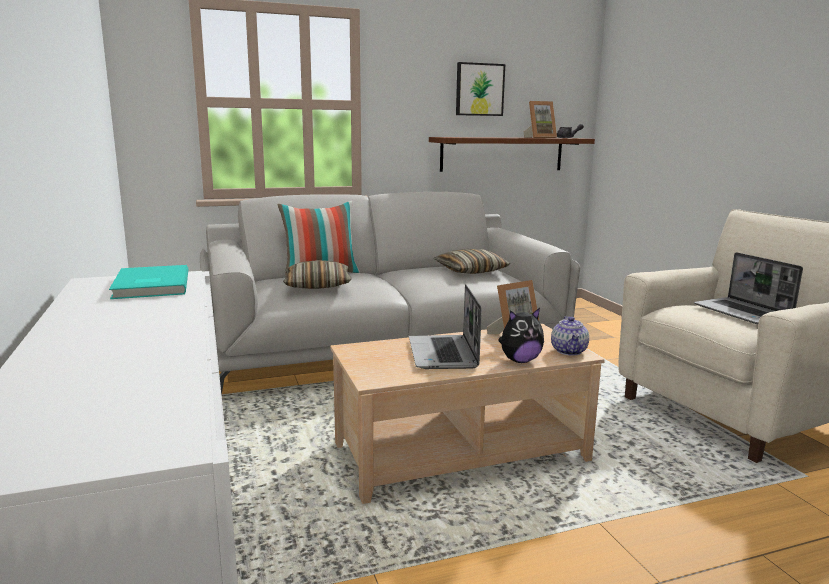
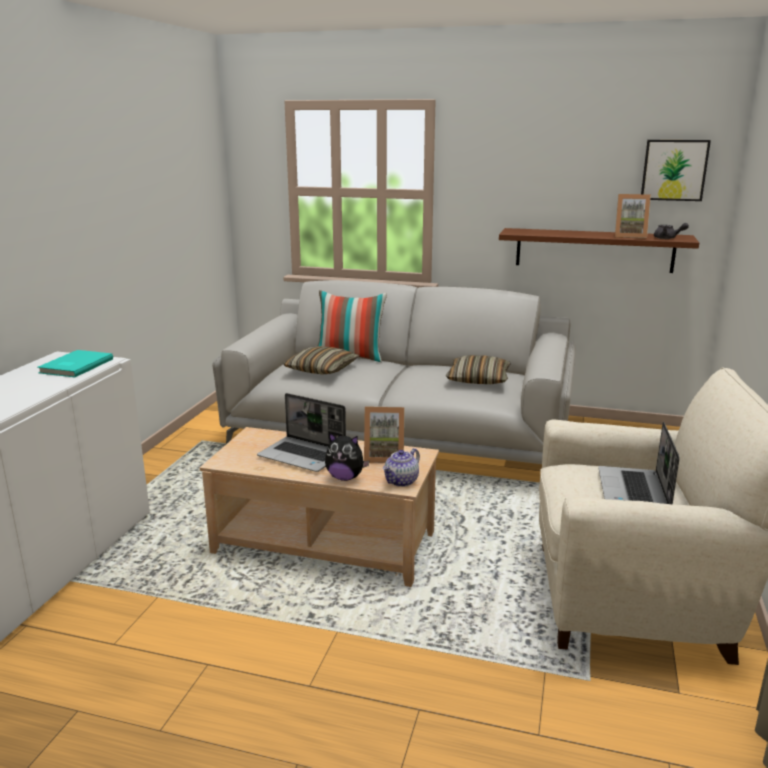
camera: 35 degrees right, 5 degrees up
laptop [409,284,482,369] -> laptop turned 90 degrees counterclockwise [257,393,346,472]
picture [456,62,505,116] -> picture moved to [641,140,711,201]

